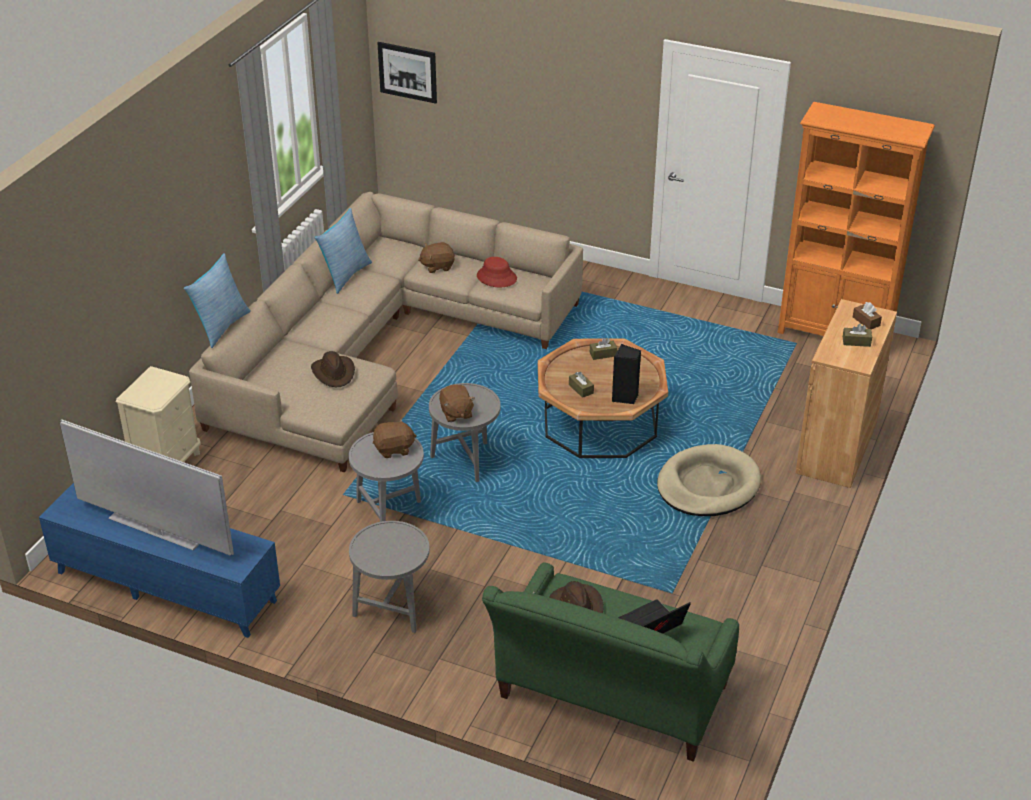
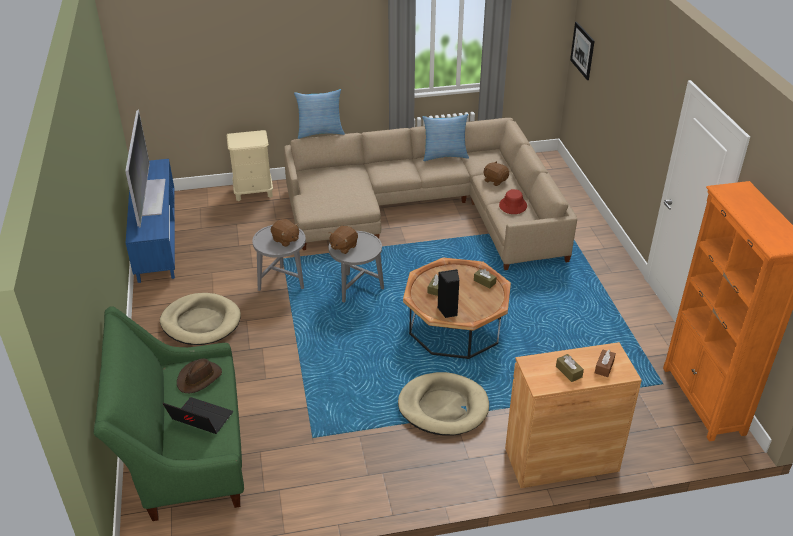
camera: 55 degrees right, 0 degrees up
brown hat [311,351,355,387] -> none
grey side table [349,521,430,633] -> beige dog bed [160,293,241,345]

